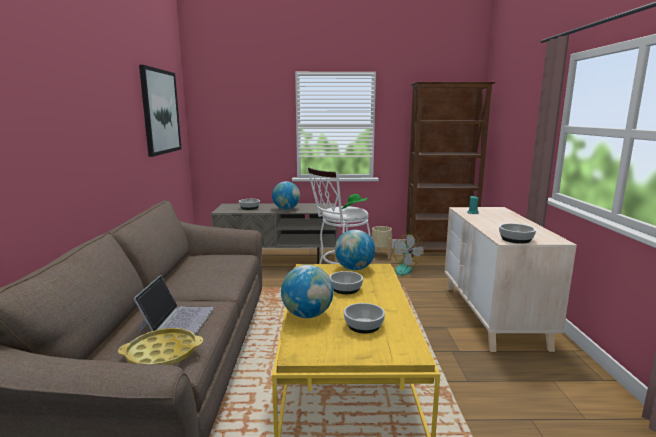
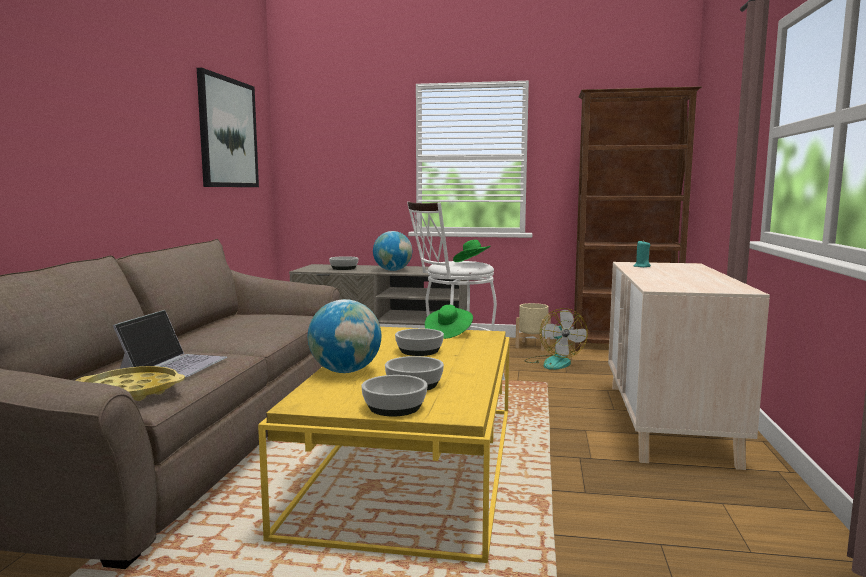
camera: 10 degrees right, 5 degrees down
globe [335,230,375,270] -> green hat [425,305,473,339]
bowl [499,223,536,244] -> bowl moved to [361,375,427,416]

